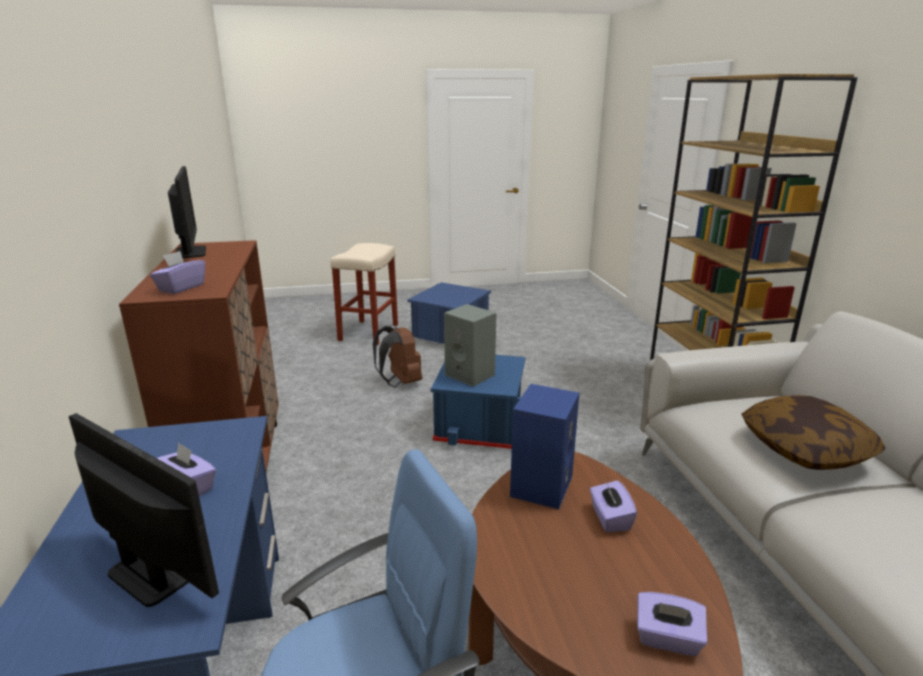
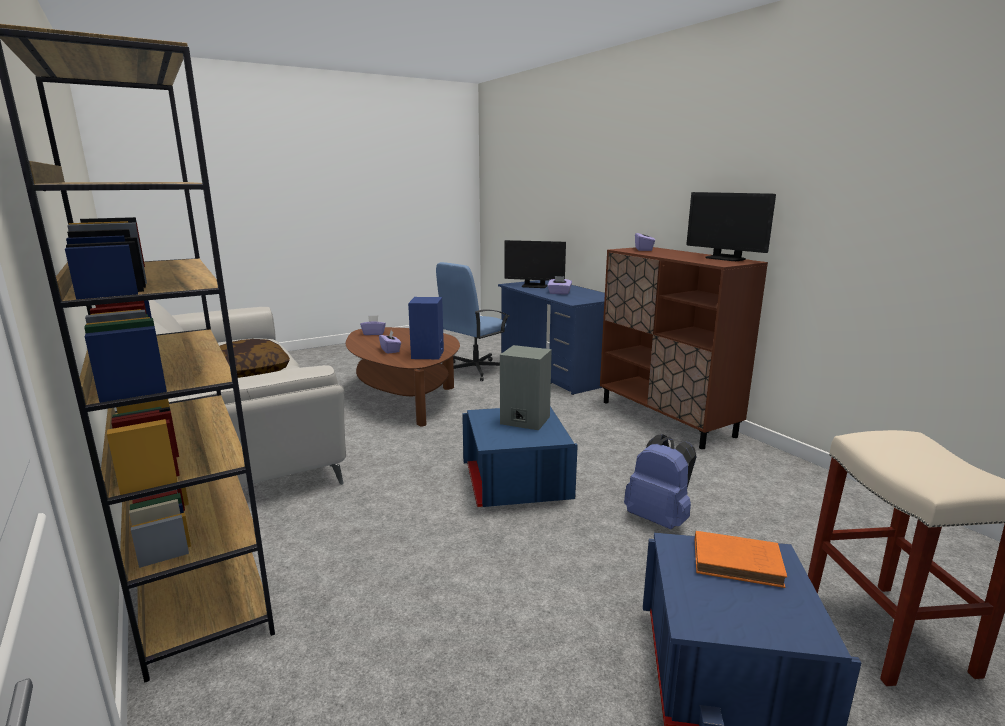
camera: 160 degrees right, 5 degrees down
brown backpack [373,325,422,387] -> blue backpack [624,434,697,529]
none -> orange book [695,531,787,588]

